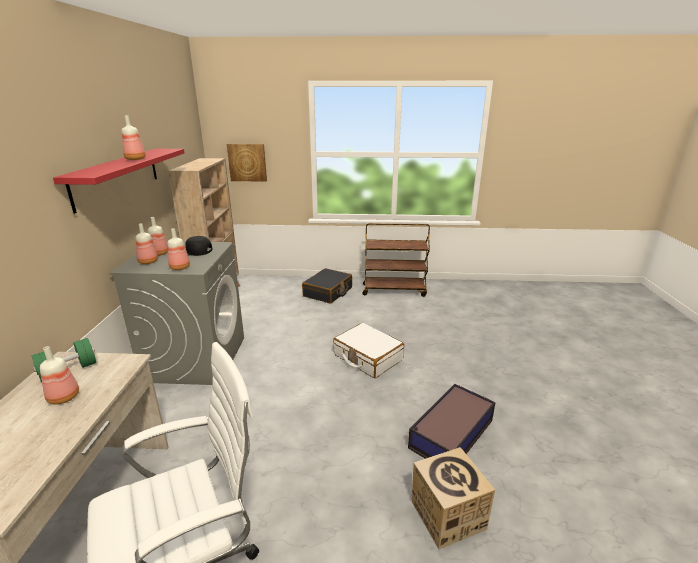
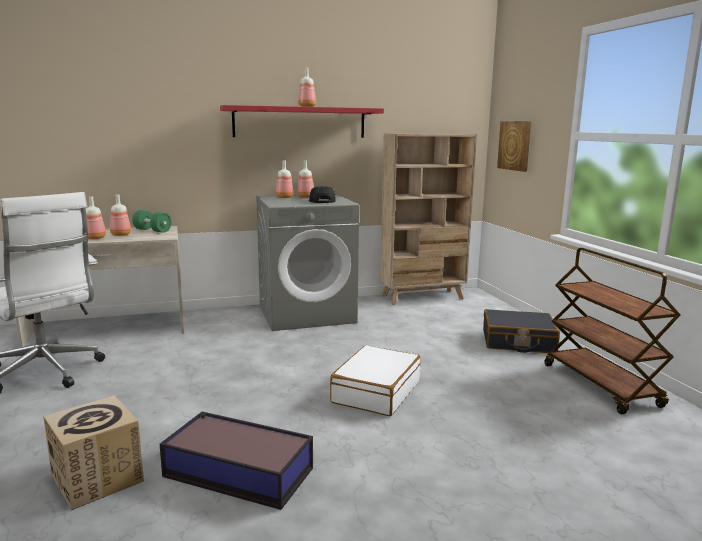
camera: 70 degrees right, 10 degrees down
bottle [168,228,190,270] -> bottle moved to [86,197,106,239]

